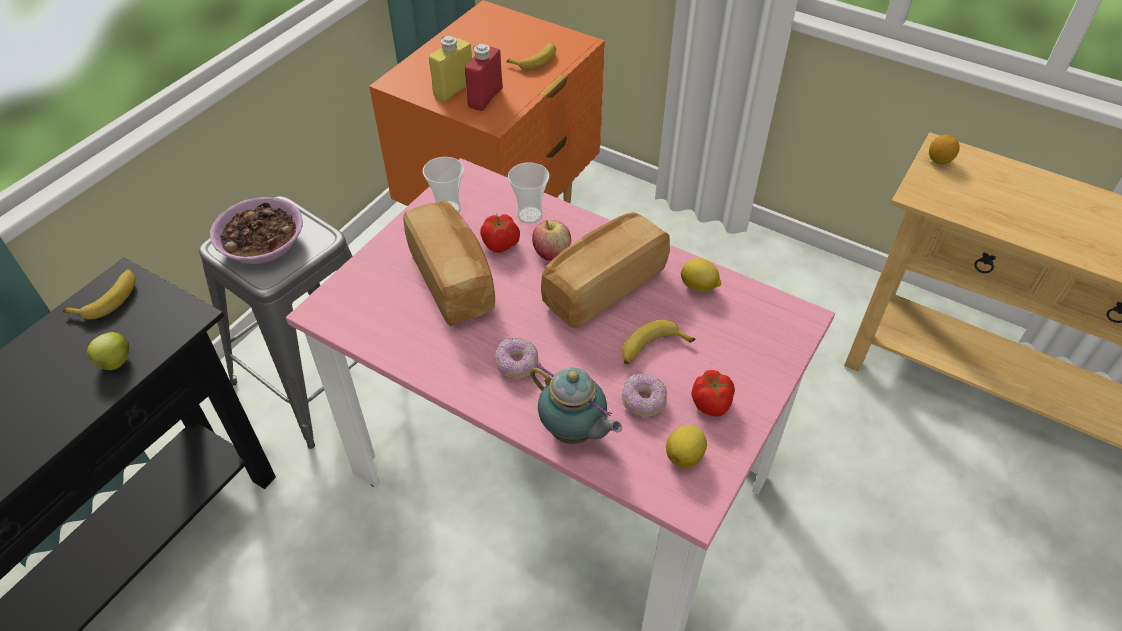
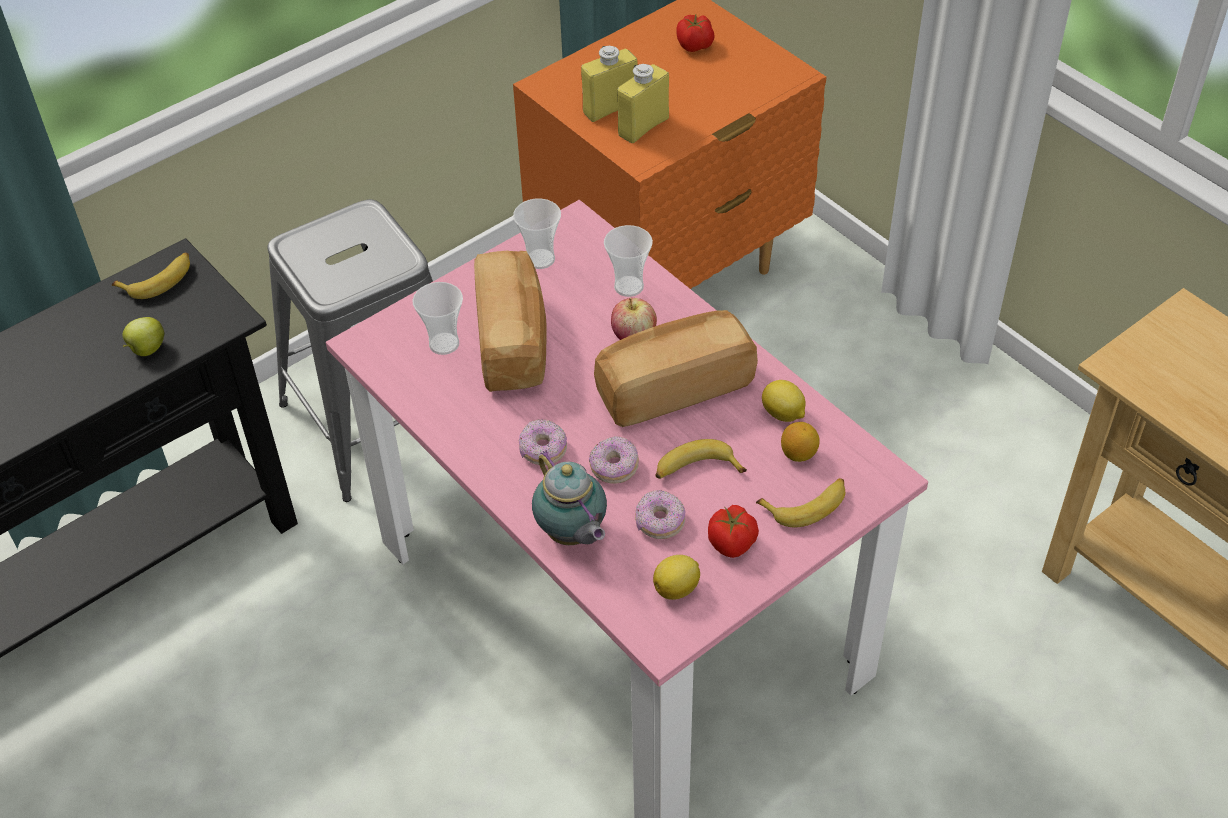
camera: 20 degrees right, 0 degrees up
bowl [210,197,303,264] -> none
red bottle [465,44,503,111] -> yellow bottle [617,64,669,143]
tomato [480,213,520,253] -> tomato moved to [677,14,715,52]
banana [506,42,556,70] -> banana moved to [756,478,845,527]
lemon [929,135,960,165] -> lemon moved to [781,422,820,462]
none -> cup [413,282,463,355]
none -> donut [589,436,639,484]

